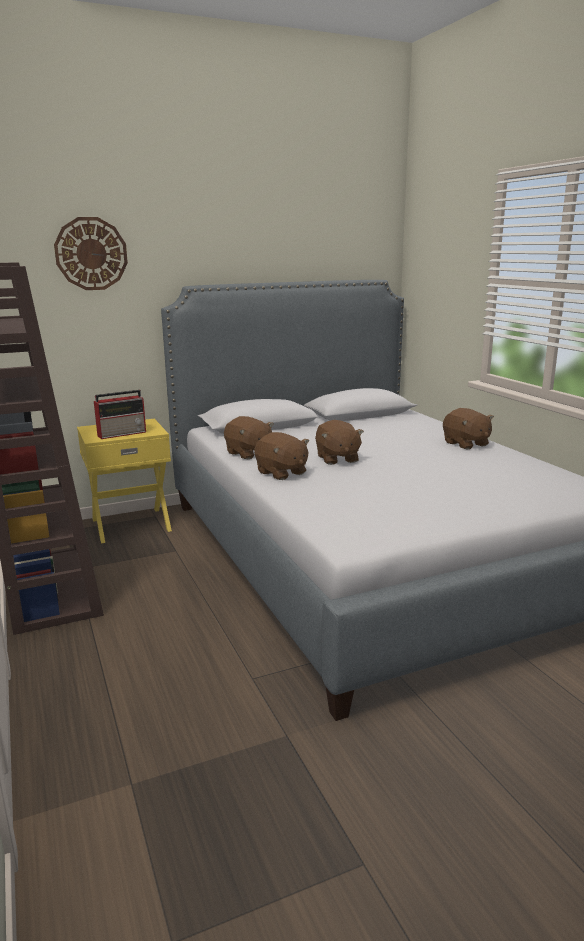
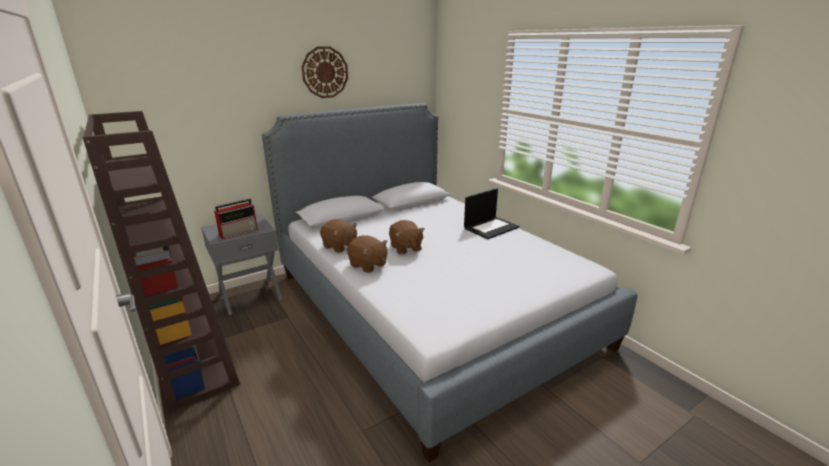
camera: 10 degrees left, 5 degrees up
wall clock [54,217,128,290] -> wall clock moved to [302,46,348,98]
yellow nightstand [77,419,172,543] -> grey nightstand [201,215,282,315]
brown plush toy [443,408,494,450] -> laptop [464,188,519,239]

